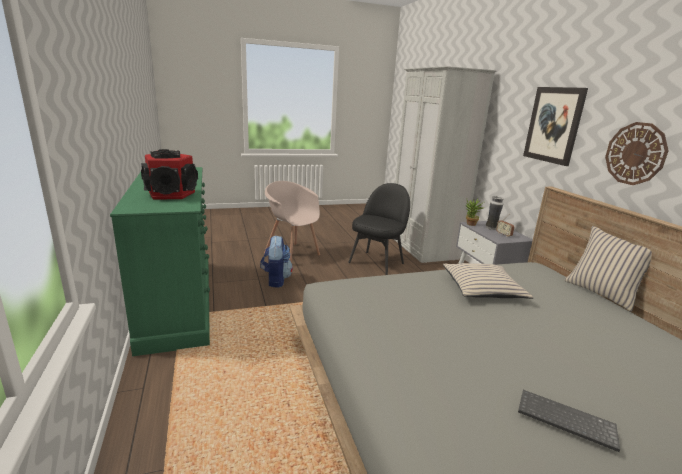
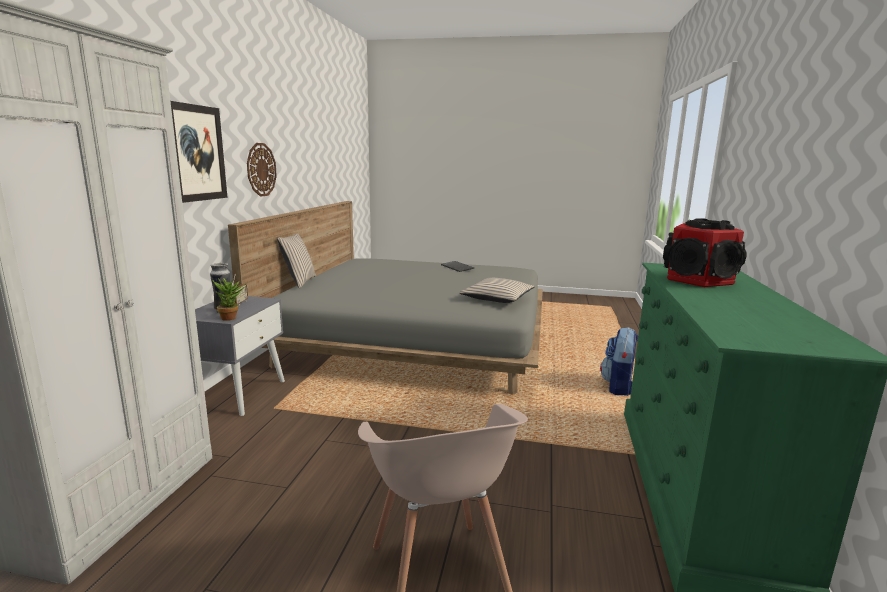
camera: 150 degrees left, 5 degrees down
backpack [260,236,293,288] -> backpack moved to [600,327,638,396]
black chair [348,183,410,275] -> none
beige pillow [443,263,533,299] -> beige pillow moved to [459,278,535,303]

